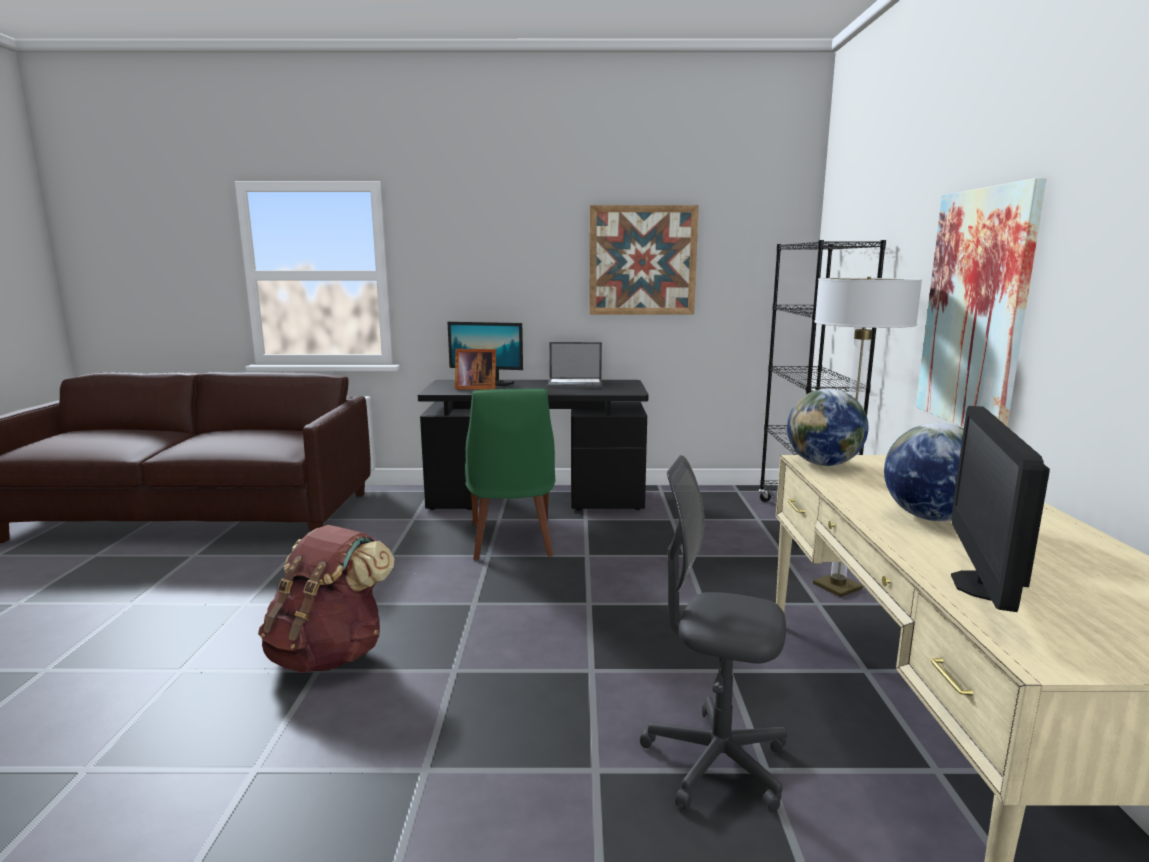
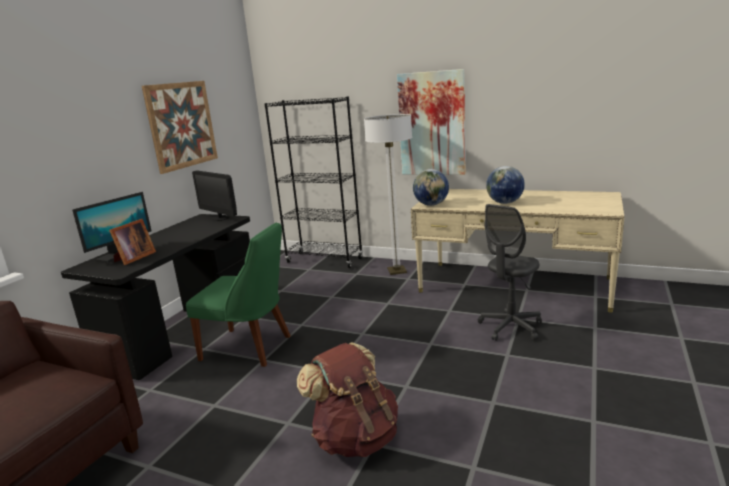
camera: 65 degrees left, 5 degrees up
laptop [547,342,602,388] -> none
monitor [951,406,1050,612] -> monitor moved to [192,171,237,221]

